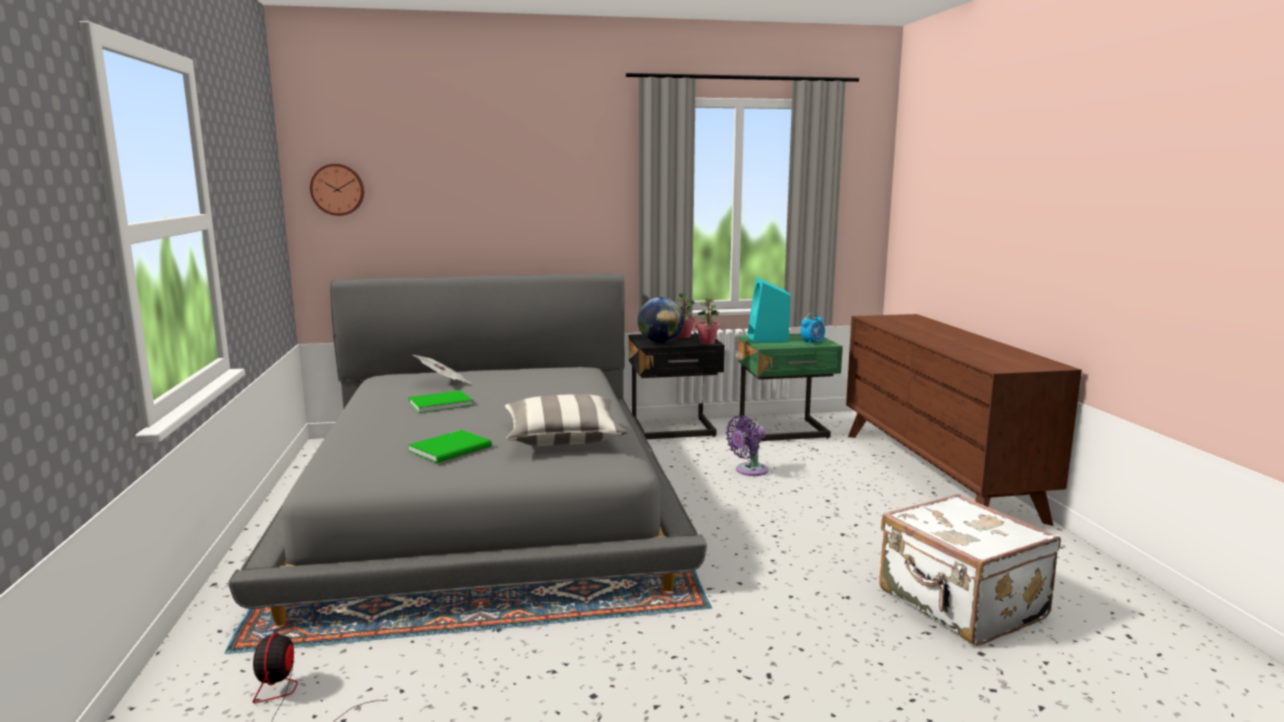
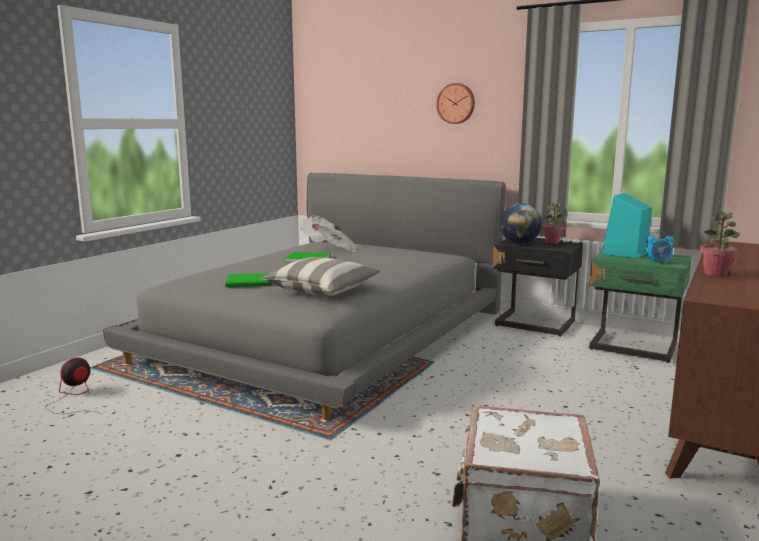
camera: 40 degrees right, 0 degrees up
wall clock [310,164,364,216] -> wall clock moved to [436,83,475,124]
potted plant [695,297,720,345] -> potted plant moved to [700,211,740,277]
purple fan [726,415,768,476] -> none
none -> newspaper [300,216,334,242]

